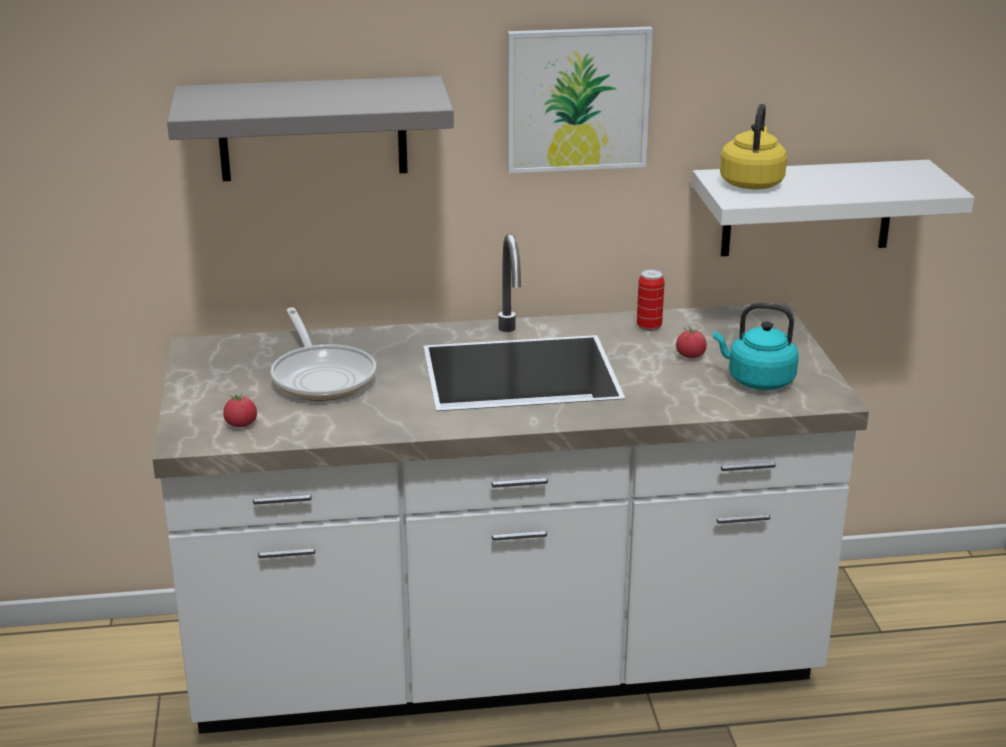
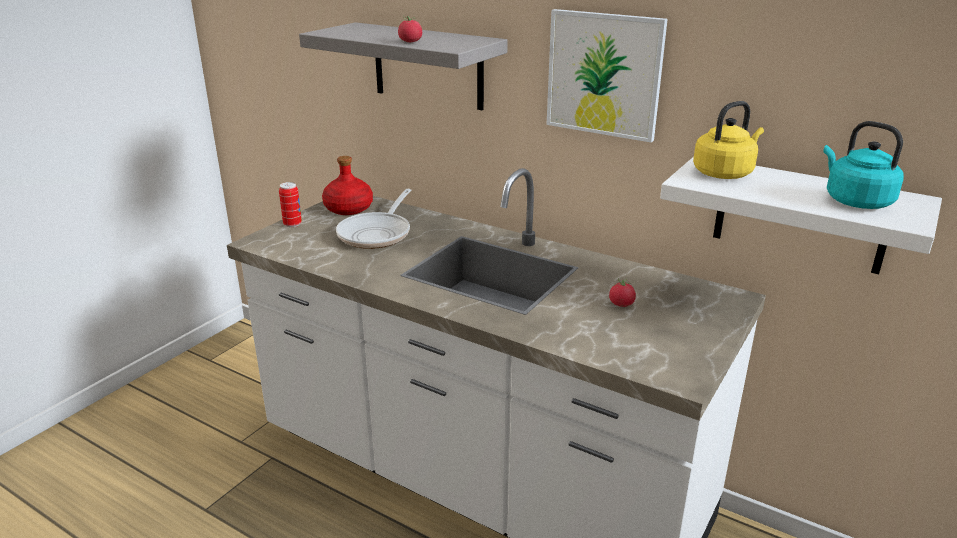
camera: 40 degrees right, 0 degrees up
tomato [223,392,257,427] -> tomato moved to [398,16,422,42]
can [637,269,665,331] -> can moved to [279,182,302,227]
turquoise kettle [713,303,799,390] -> turquoise kettle moved to [823,121,904,209]
none -> red bottle [322,156,373,215]

